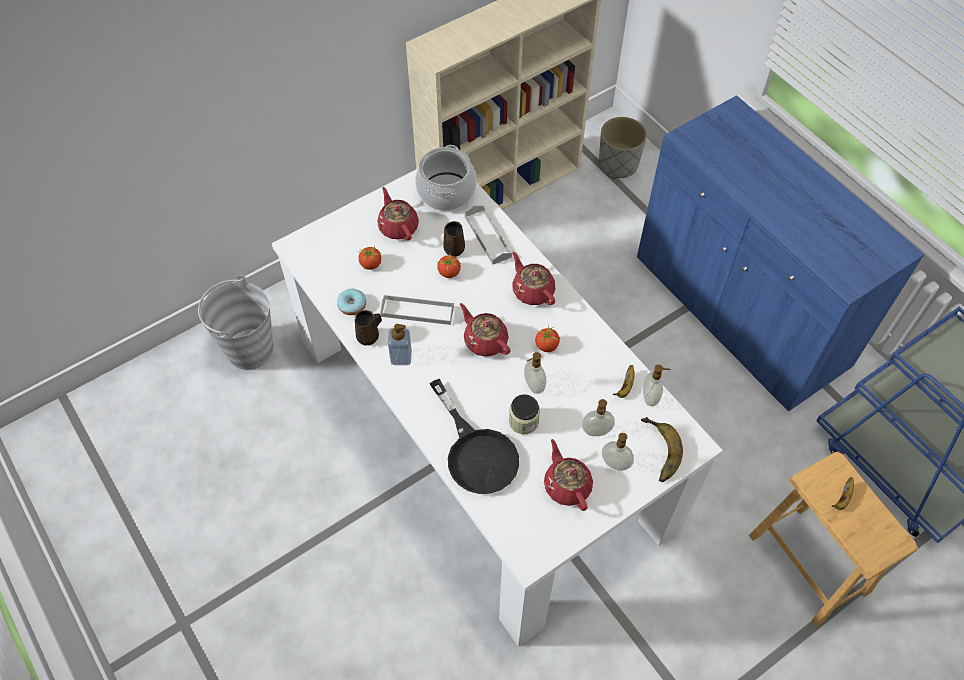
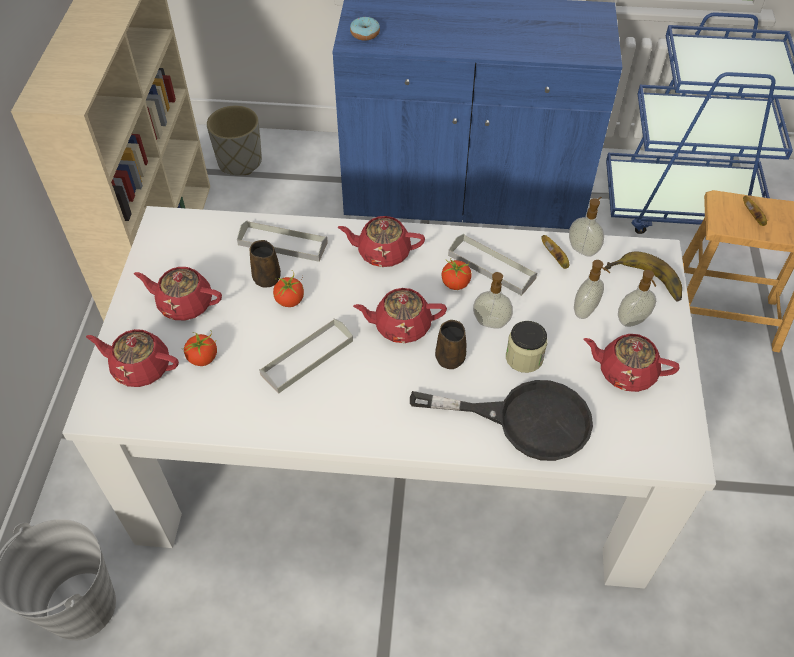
camera: 50 degrees left, 5 degrees down
donut [337,289,366,315] -> donut moved to [350,17,380,41]
brown mug [355,310,382,346] -> brown mug moved to [435,320,467,370]
soap dispenser [388,324,412,365] -> none
cooking pot [415,145,477,211] -> none
none -> red teapot [86,329,179,387]
none -> grey tray [448,234,537,296]

